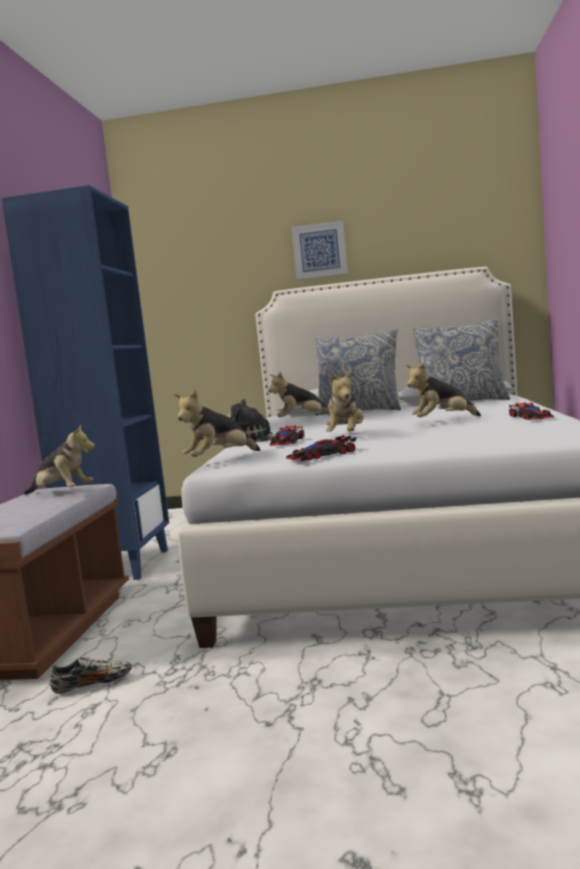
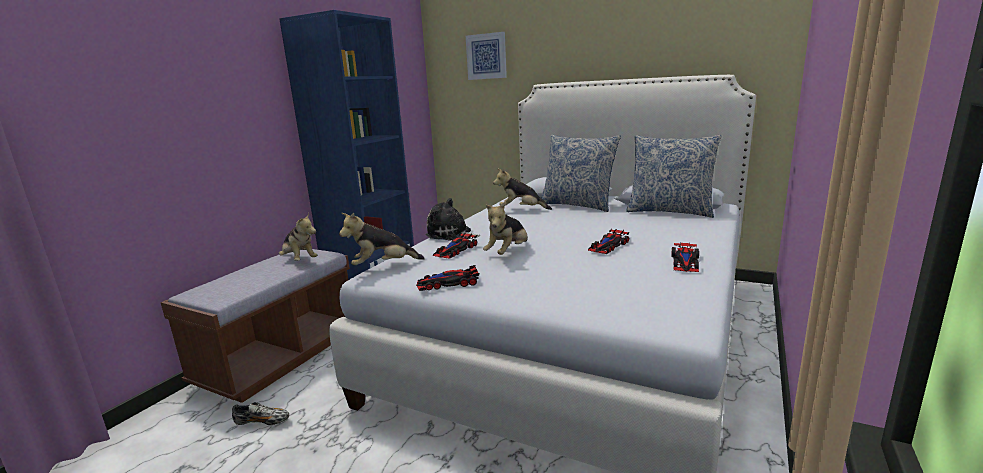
camera: 20 degrees right, 10 degrees up
picture [291,220,348,280] -> picture moved to [466,32,507,80]
plush toy [406,362,481,417] -> toy car [588,229,629,254]

